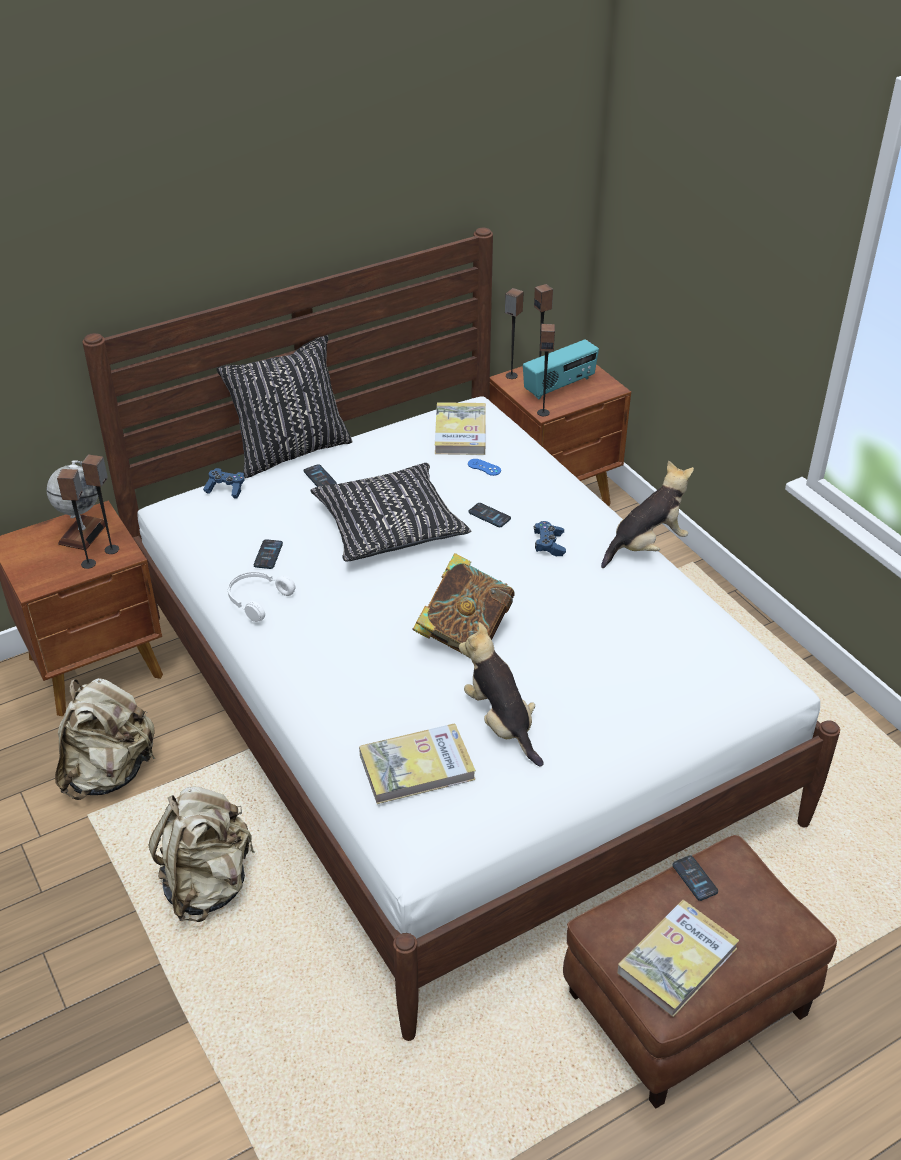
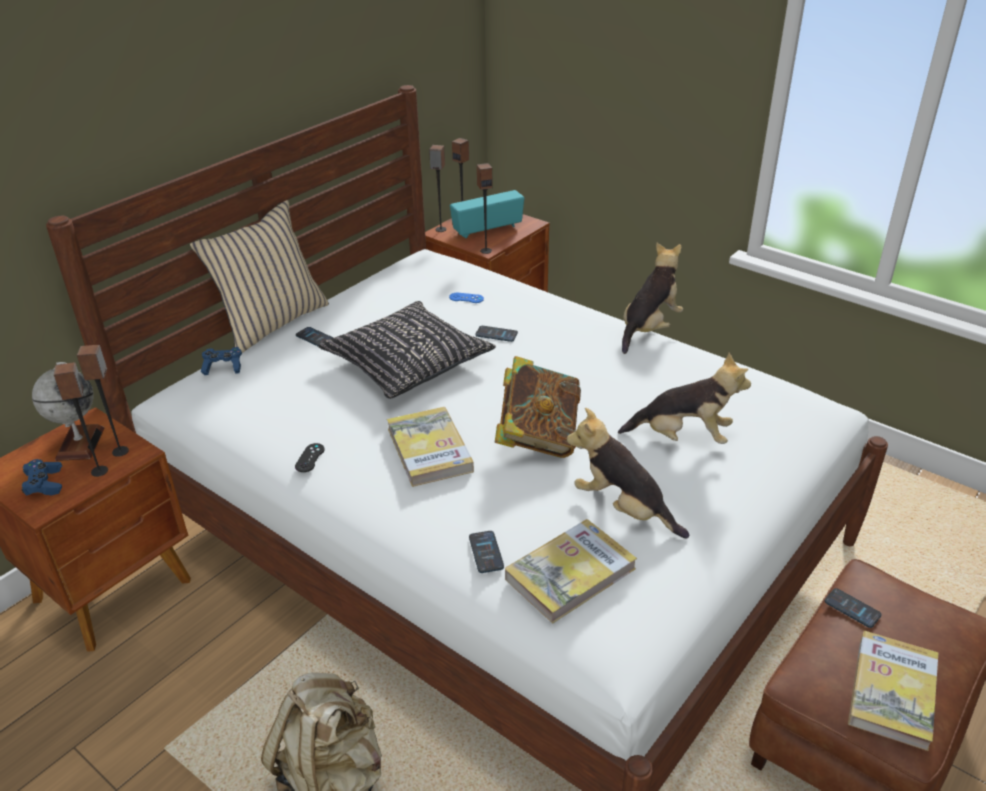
camera: 20 degrees left, 5 degrees down
beige backpack [55,678,156,800] -> none
black pillow [217,335,353,478] -> beige pillow [190,200,329,353]
white headphones [228,572,296,622] -> black game controller [295,443,325,472]
phone [254,539,283,569] -> phone moved to [469,531,504,573]
book [435,402,486,455] -> book moved to [387,407,474,487]
radio [523,339,599,399] -> radio turned 150 degrees counterclockwise [450,190,524,238]
blue game controller [534,521,566,556] -> blue game controller moved to [21,459,62,496]
none -> plush toy [618,352,751,444]

